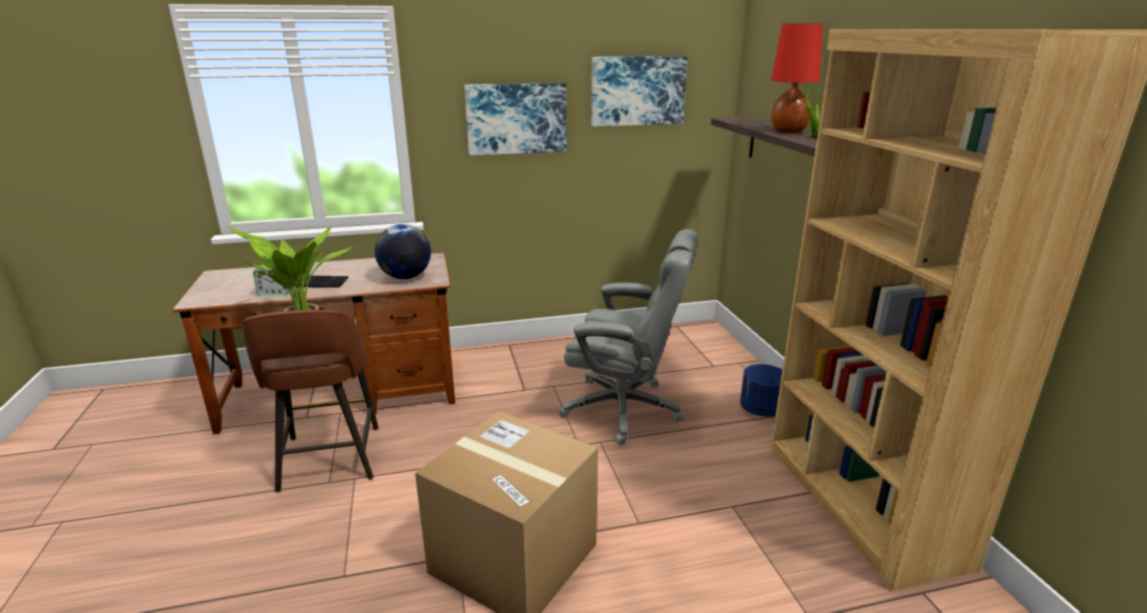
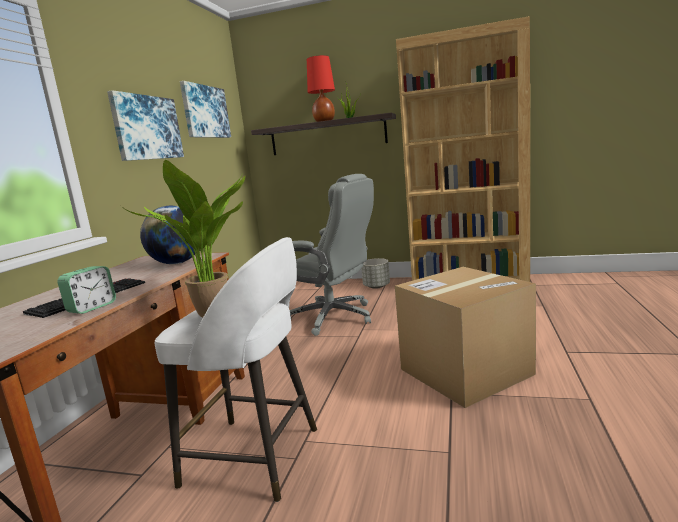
camera: 60 degrees left, 10 degrees down
brown stool [242,310,378,493] -> white stool [155,237,317,502]
grey office chair [559,229,699,445] -> grey office chair turned 75 degrees clockwise [290,174,374,336]
blue planter [740,364,782,417] -> grey planter [361,258,390,289]

